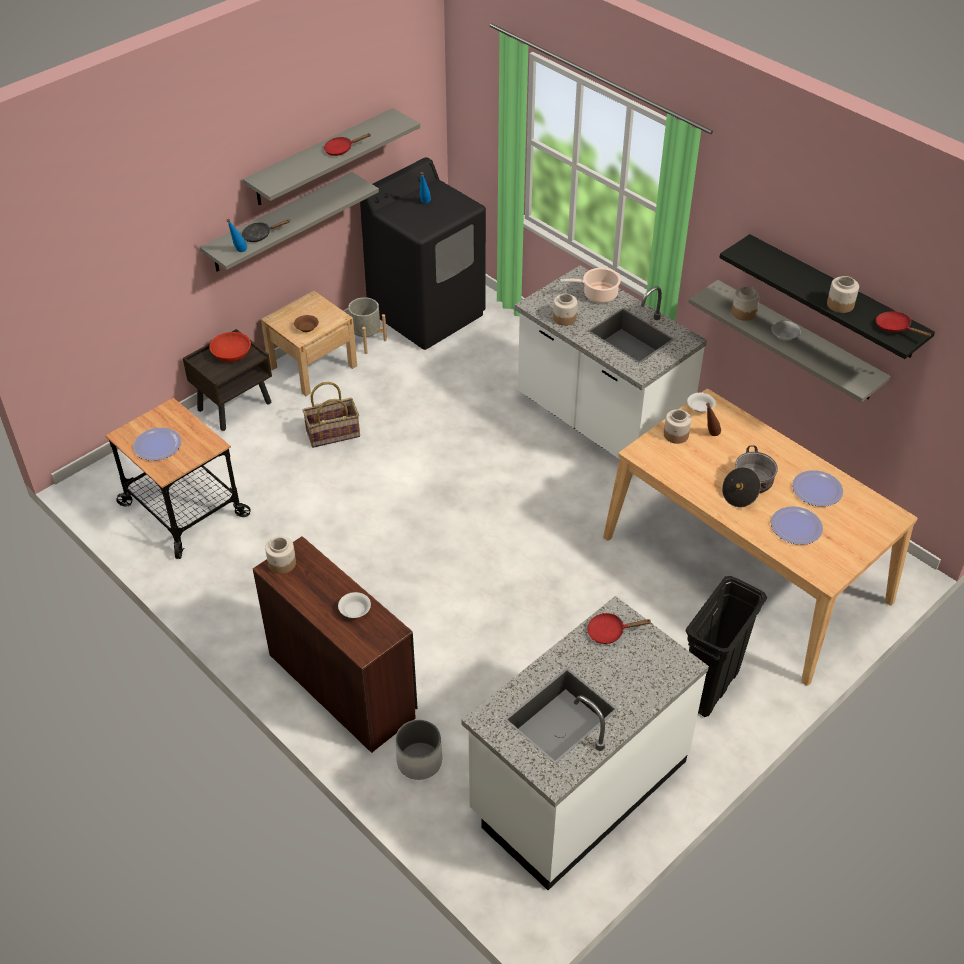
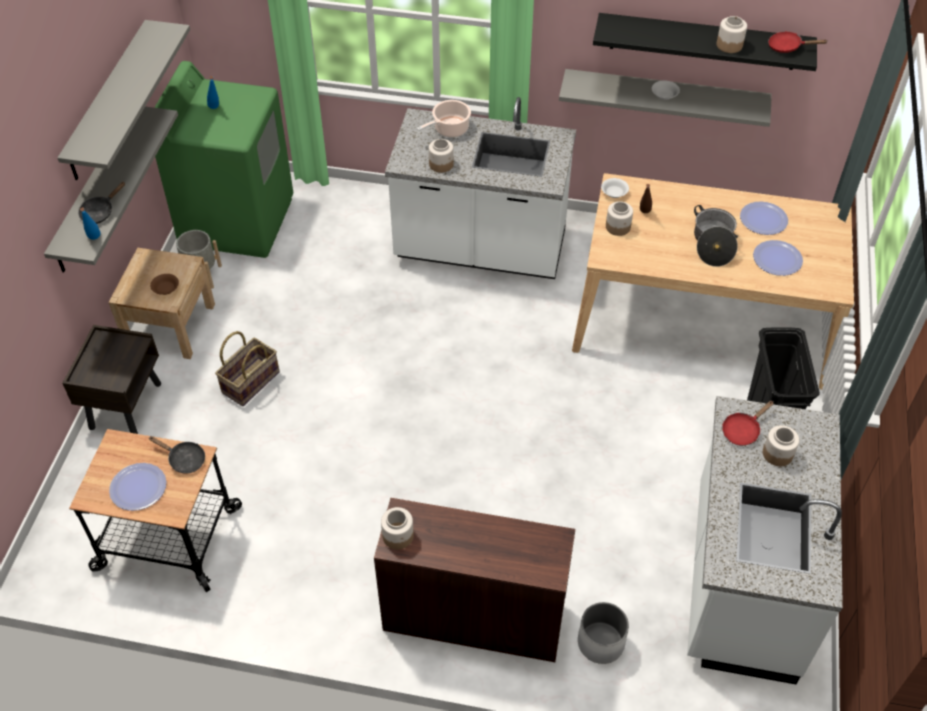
camera: 35 degrees left, 5 degrees up
red bowl [209,332,251,362] -> none
red frying pan [324,133,371,156] -> none
white bowl [338,592,371,618] -> none
black washing machine [360,157,486,350] -> green washing machine [154,61,293,258]
jar [732,287,760,321] -> jar moved to [763,425,799,466]
none -> black frying pan [149,436,205,474]

